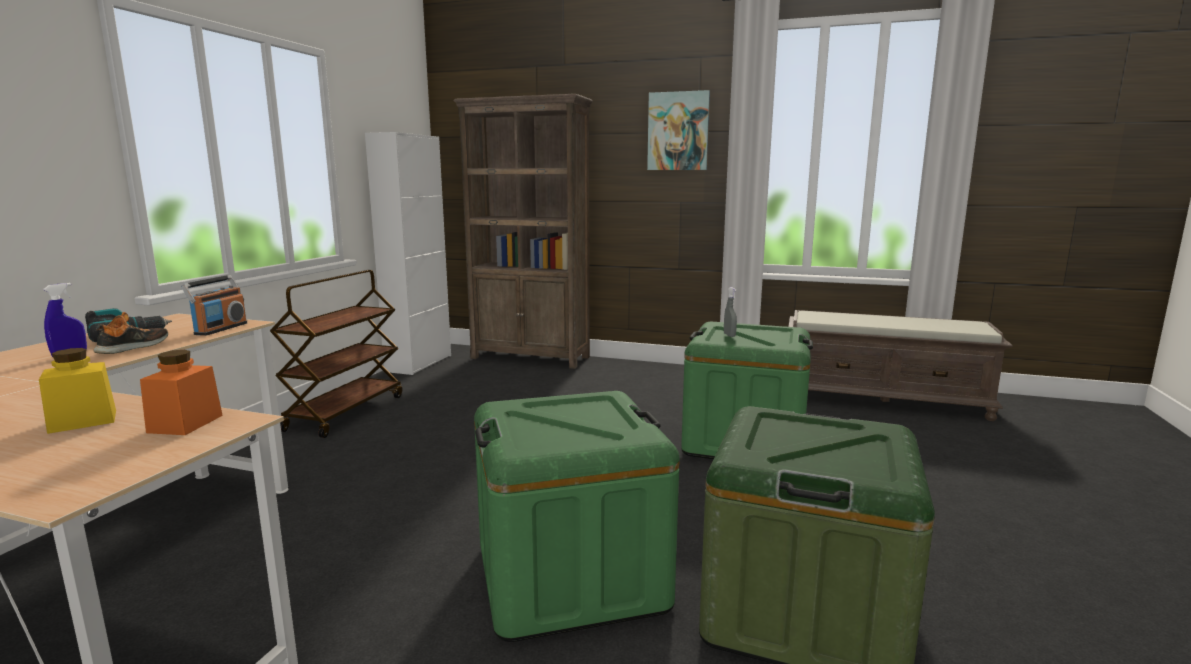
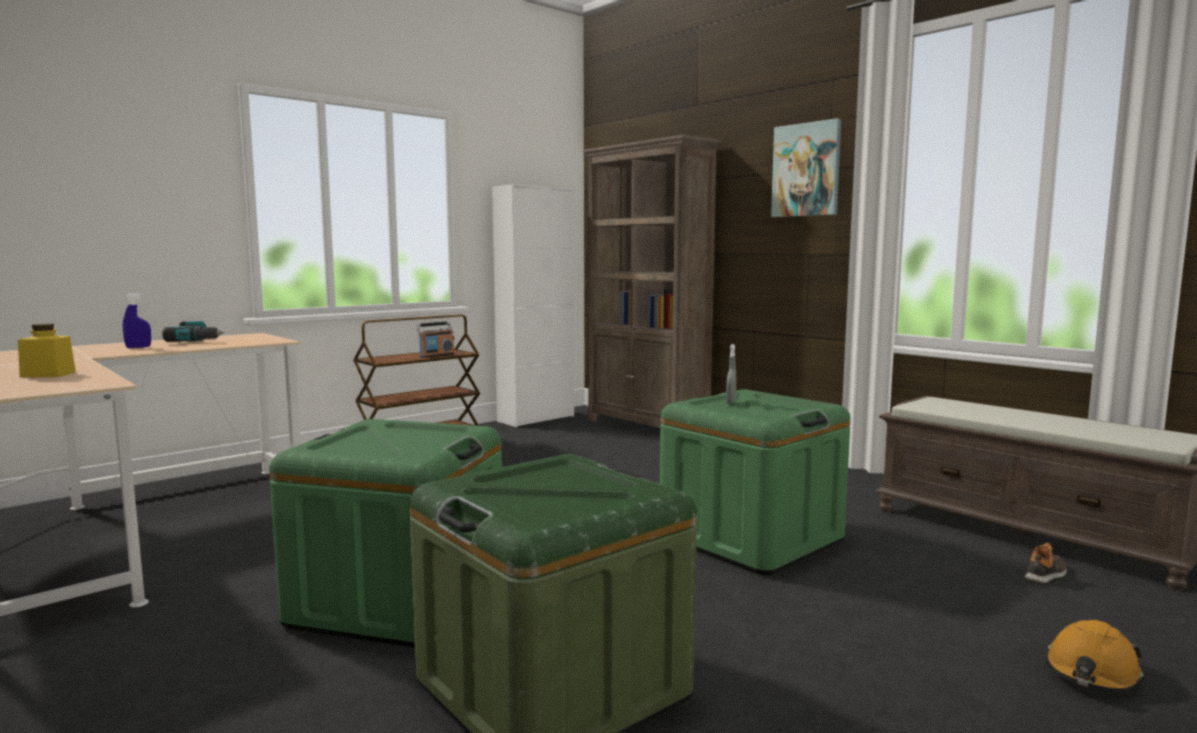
camera: 30 degrees right, 5 degrees down
shoe [93,312,168,354] -> shoe moved to [1024,543,1067,583]
orange jar [140,350,223,435] -> none
radio [181,275,247,336] -> radio moved to [416,321,455,358]
none -> orange hard hat [1045,620,1145,693]

